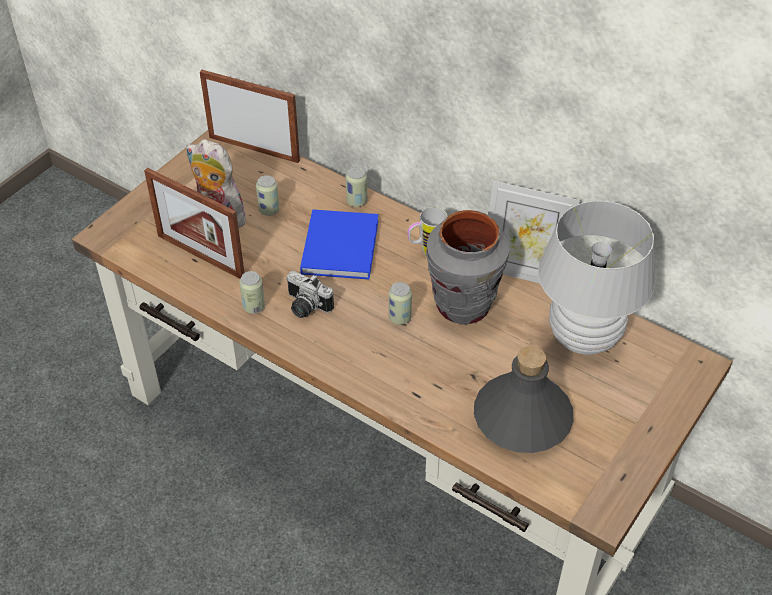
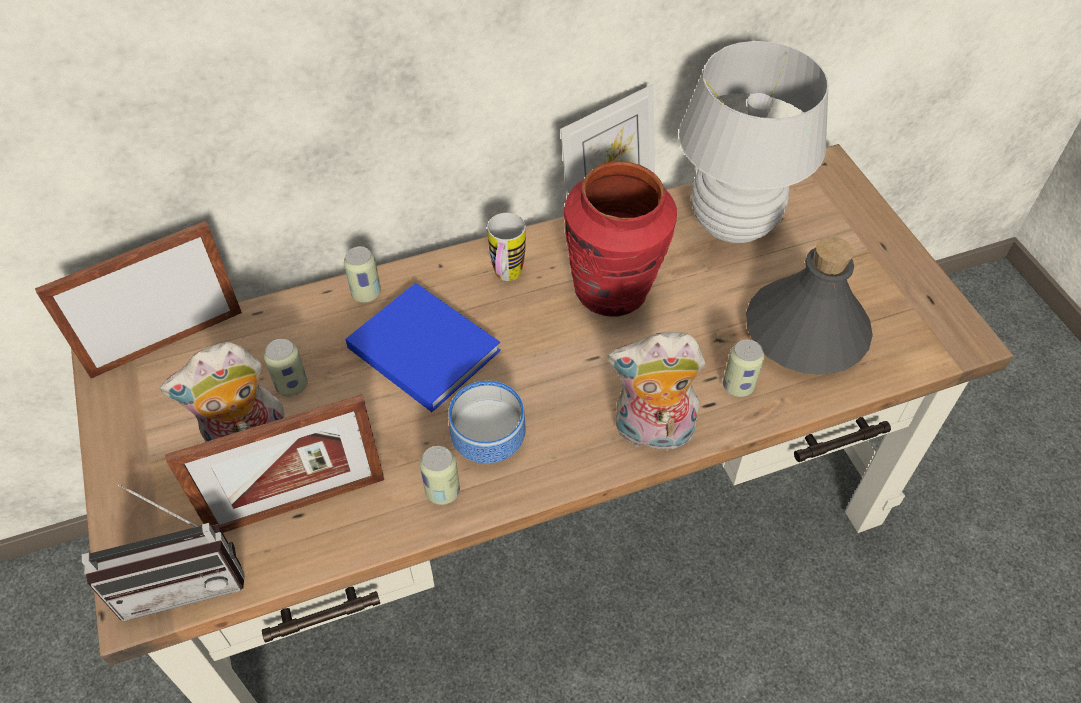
camera: 55 degrees left, 5 degrees up
camera [286,271,334,318] -> bowl [449,381,526,464]
can [389,282,412,325] -> can moved to [723,339,764,397]
grey vase [425,210,510,325] -> red vase [564,161,677,317]
none -> radio [82,484,245,622]
none -> plush toy [607,332,705,456]

